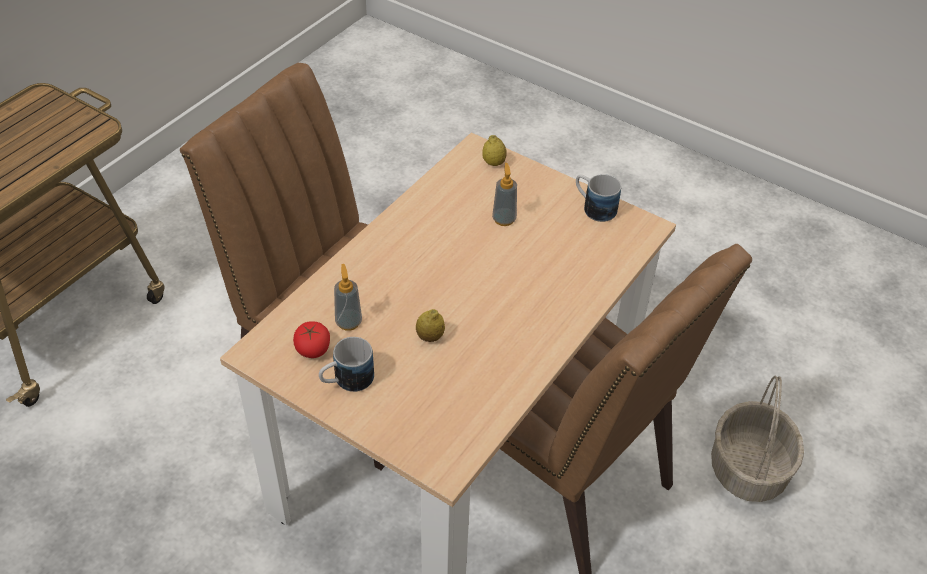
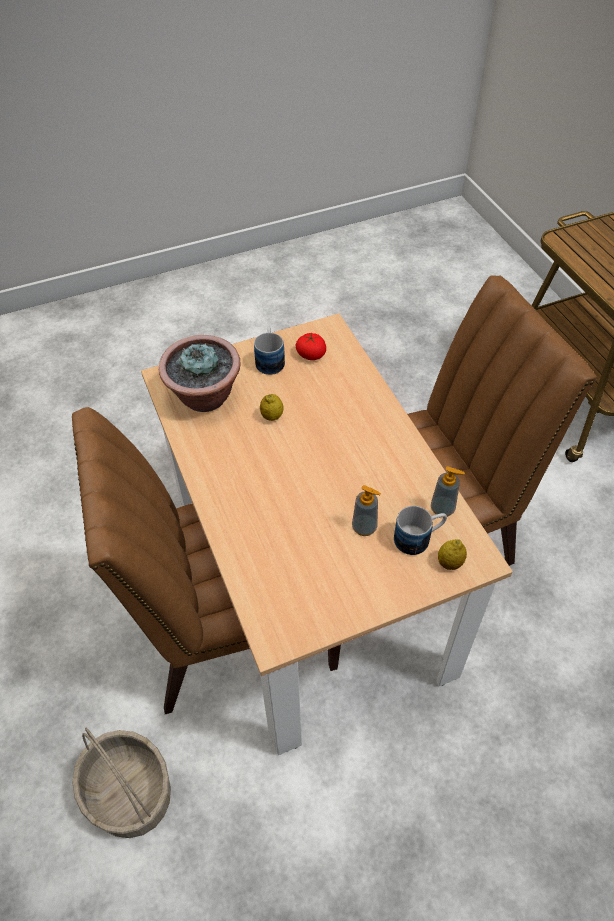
camera: 125 degrees right, 5 degrees up
soap dispenser [334,264,362,331] -> soap dispenser moved to [431,466,465,517]
mug [576,174,621,222] -> mug moved to [394,506,447,555]
none -> potted plant [159,335,240,412]

